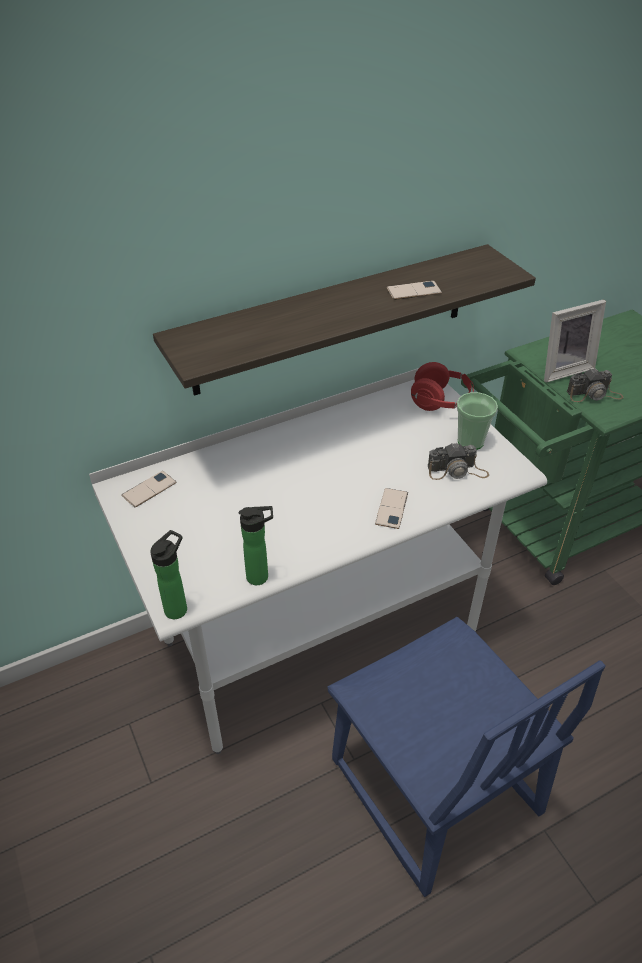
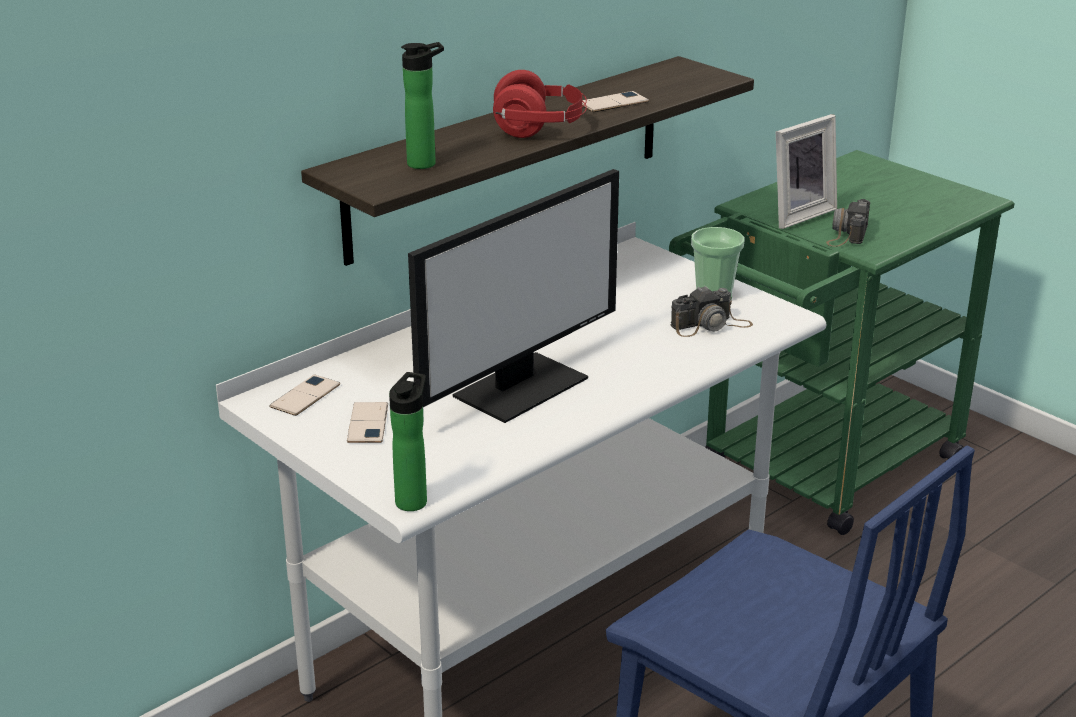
camera: 15 degrees left, 15 degrees down
bottle [239,506,273,585] -> bottle moved to [401,42,444,169]
phone [375,488,408,529] -> phone moved to [347,402,388,443]
red headphones [411,362,474,411] -> red headphones moved to [493,70,587,138]
camera [567,368,623,402] -> camera turned 135 degrees clockwise [826,199,870,247]
none -> monitor [408,169,619,423]

